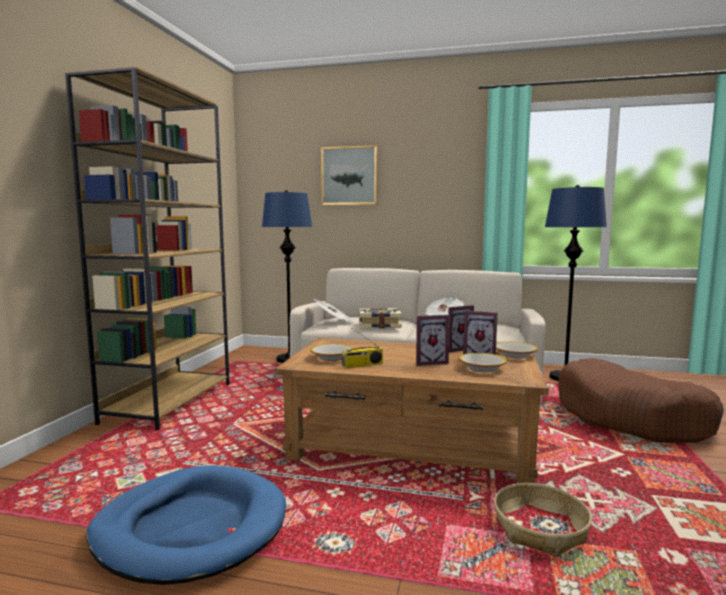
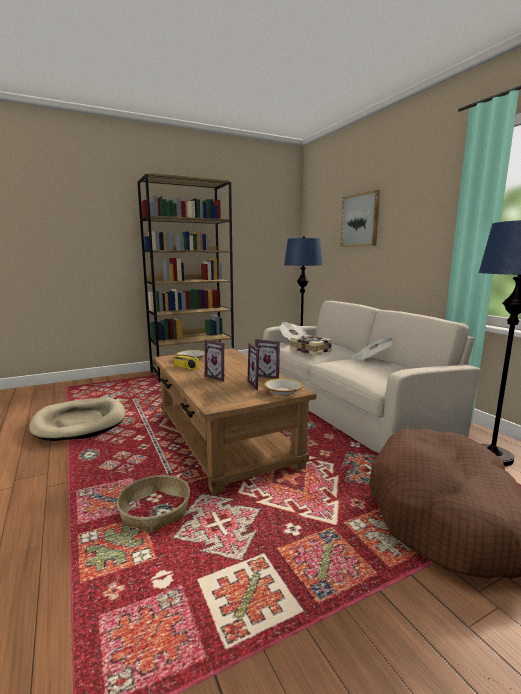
camera: 50 degrees right, 5 degrees up
blue dog bed [86,465,286,585] -> beige dog bed [29,398,125,441]
bowl [459,353,507,372] -> none

